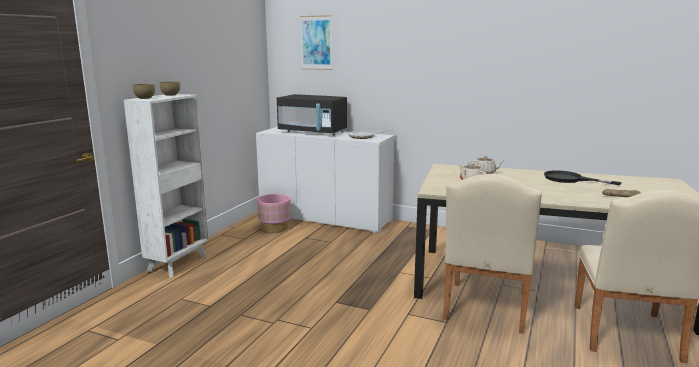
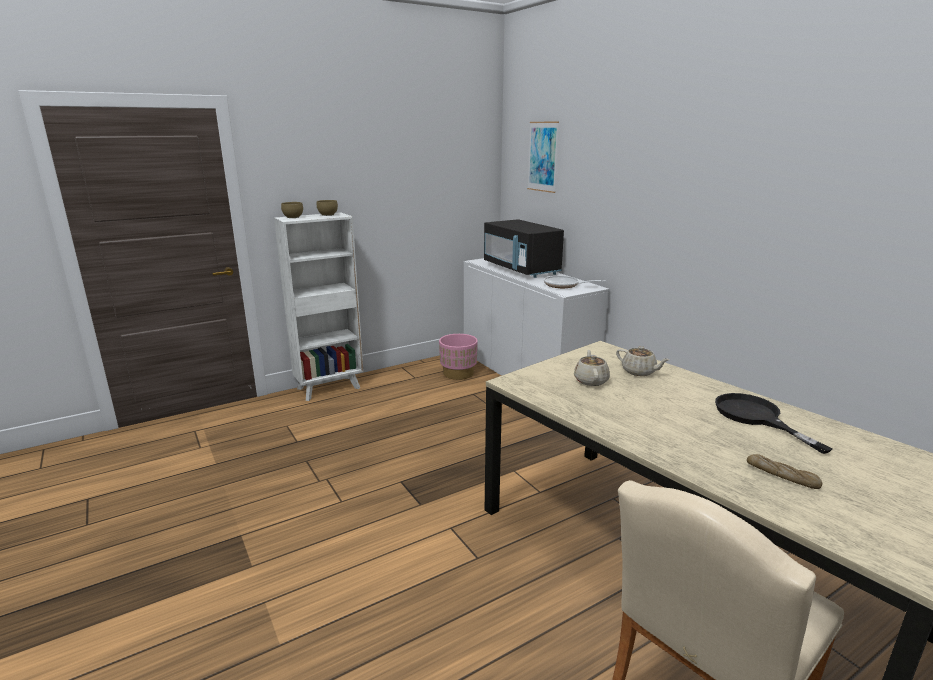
camera: 35 degrees right, 5 degrees up
beige chair [443,174,542,334] -> none

